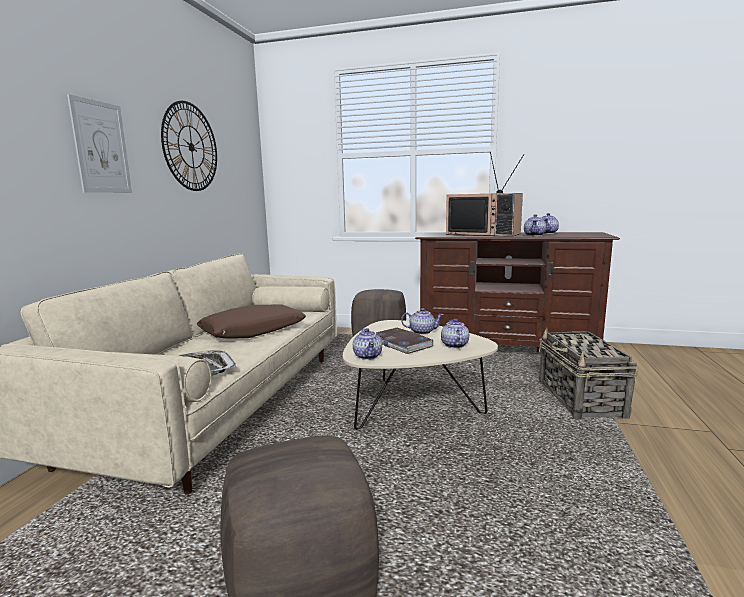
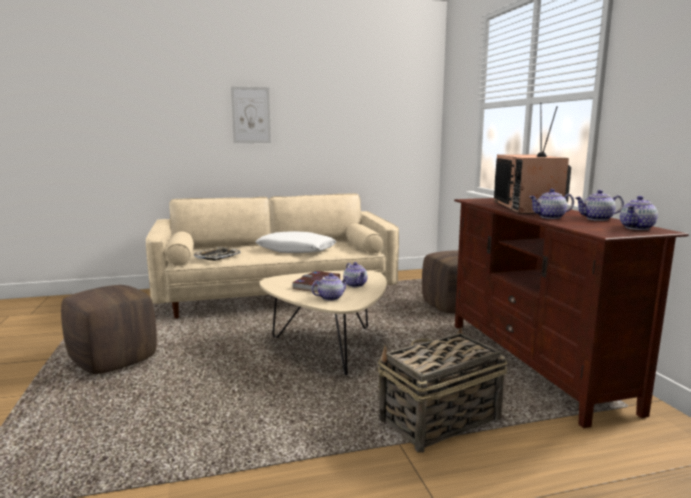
camera: 60 degrees right, 0 degrees up
wall clock [161,101,217,191] -> none
brown pillow [197,304,306,338] -> white pillow [255,231,336,253]
teapot [353,328,382,360] -> teapot moved to [620,196,658,230]

